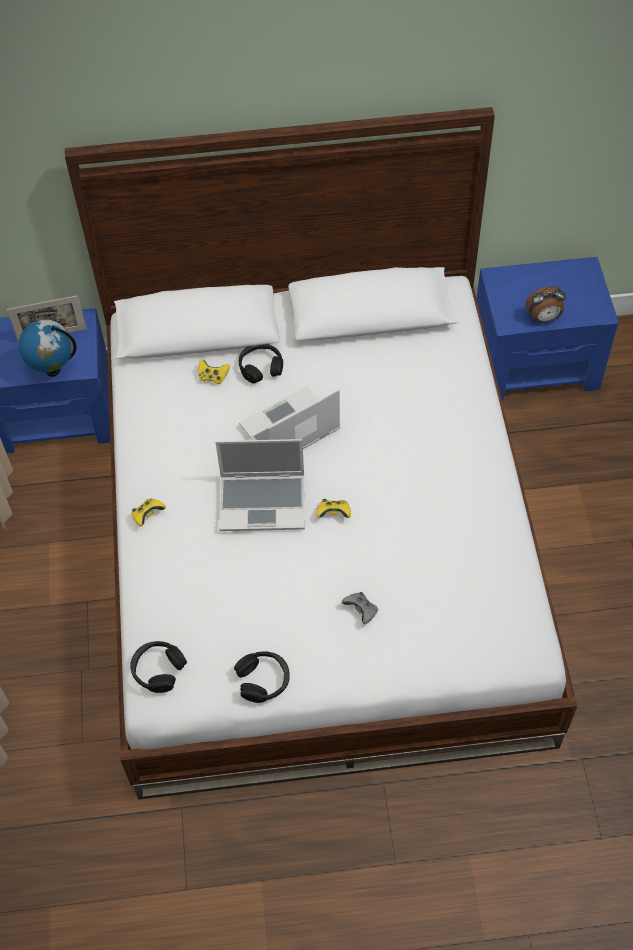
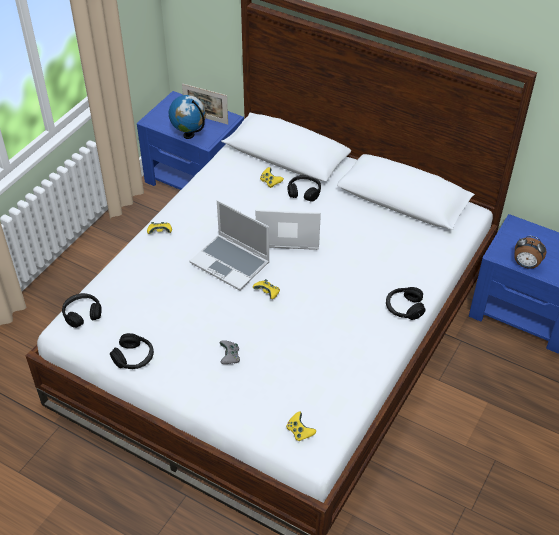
camera: 35 degrees right, 10 degrees down
none -> yellow game controller [286,412,316,441]
none -> black headphones [386,287,426,320]

